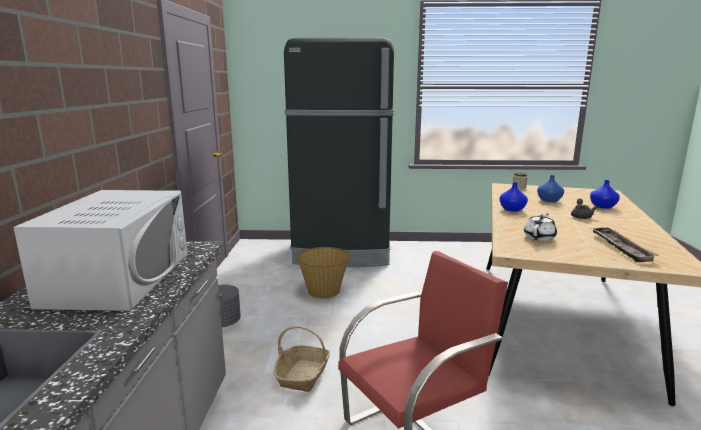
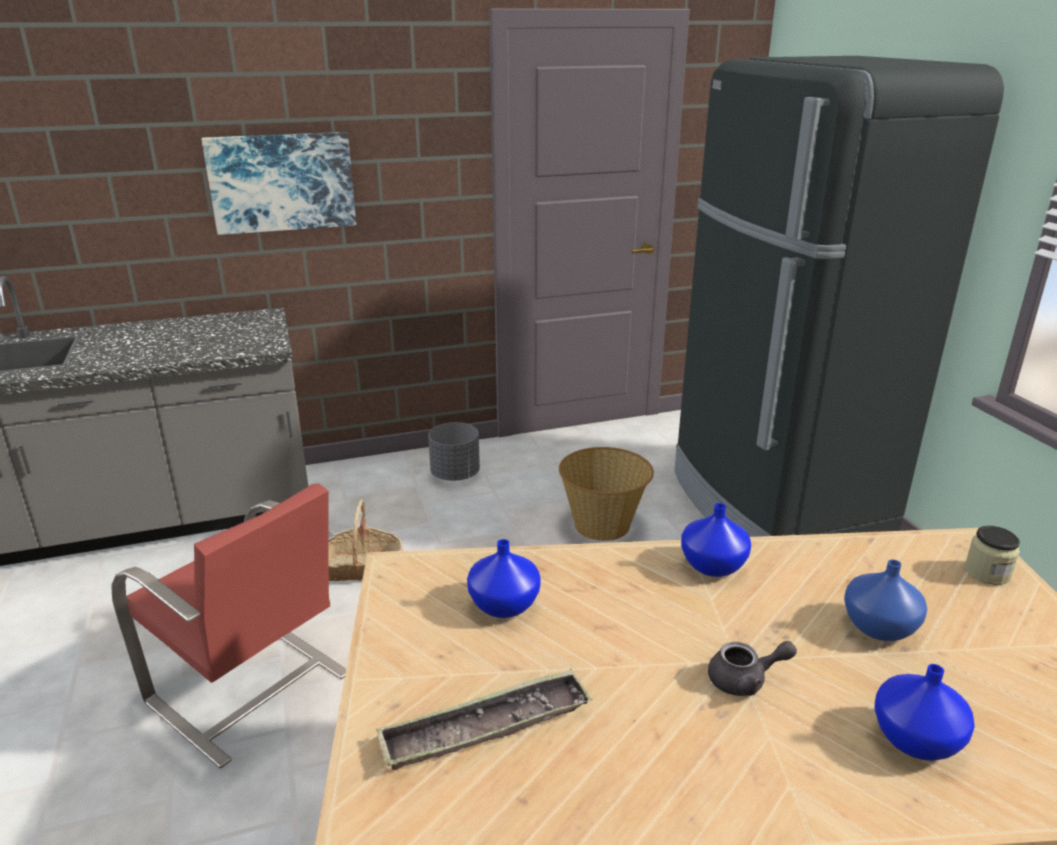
camera: 70 degrees right, 10 degrees up
white microwave [13,190,188,311] -> none
white teapot [524,214,557,241] -> blue vase [467,539,541,618]
none -> picture [201,132,356,235]

